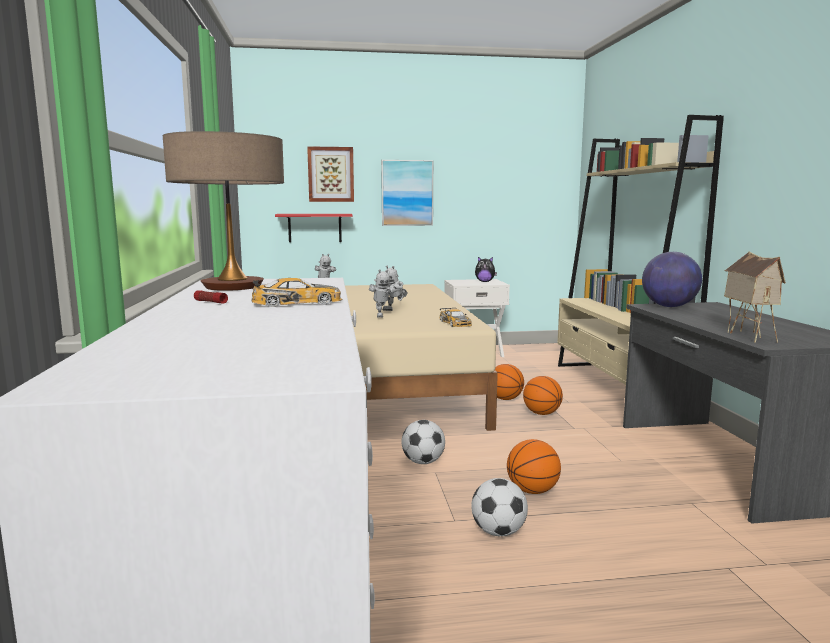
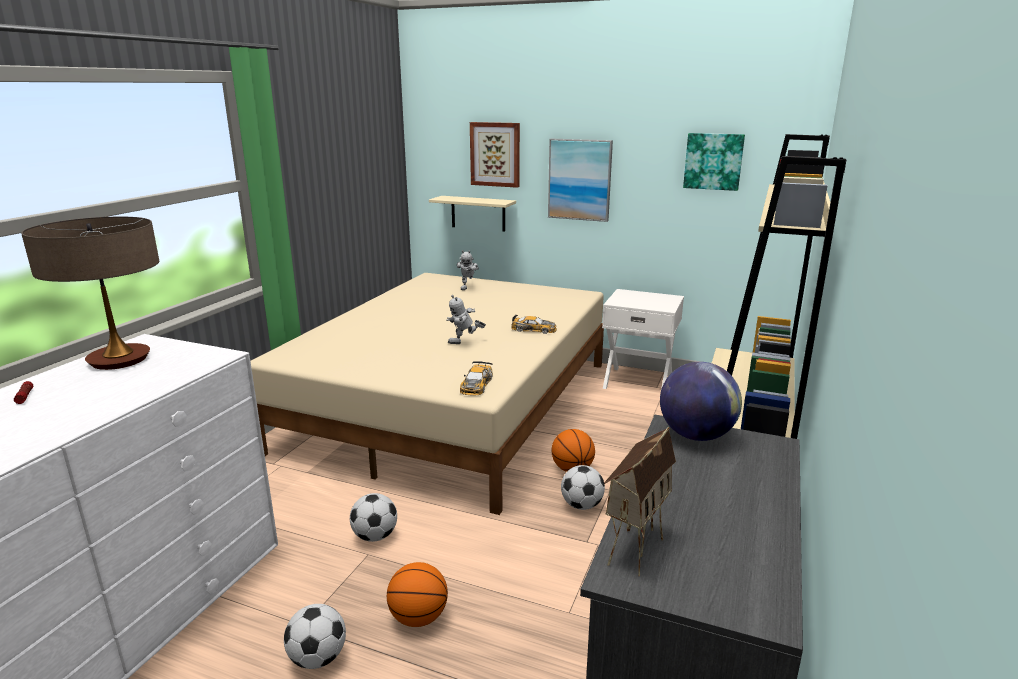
camera: 30 degrees right, 10 degrees up
toy car [251,278,342,307] -> toy car moved to [511,315,557,334]
red shelf [275,214,352,242] -> beige shelf [429,196,516,232]
toy robot [369,269,397,318] -> none
plush toy [475,257,497,282] -> none
basketball [523,376,563,415] -> football [561,465,605,510]
none -> picture [683,133,745,191]

